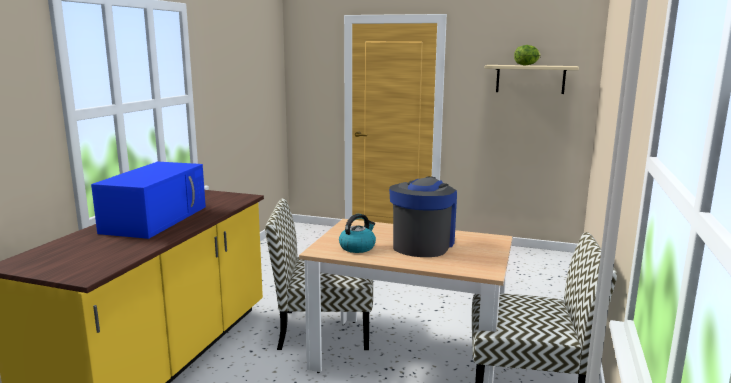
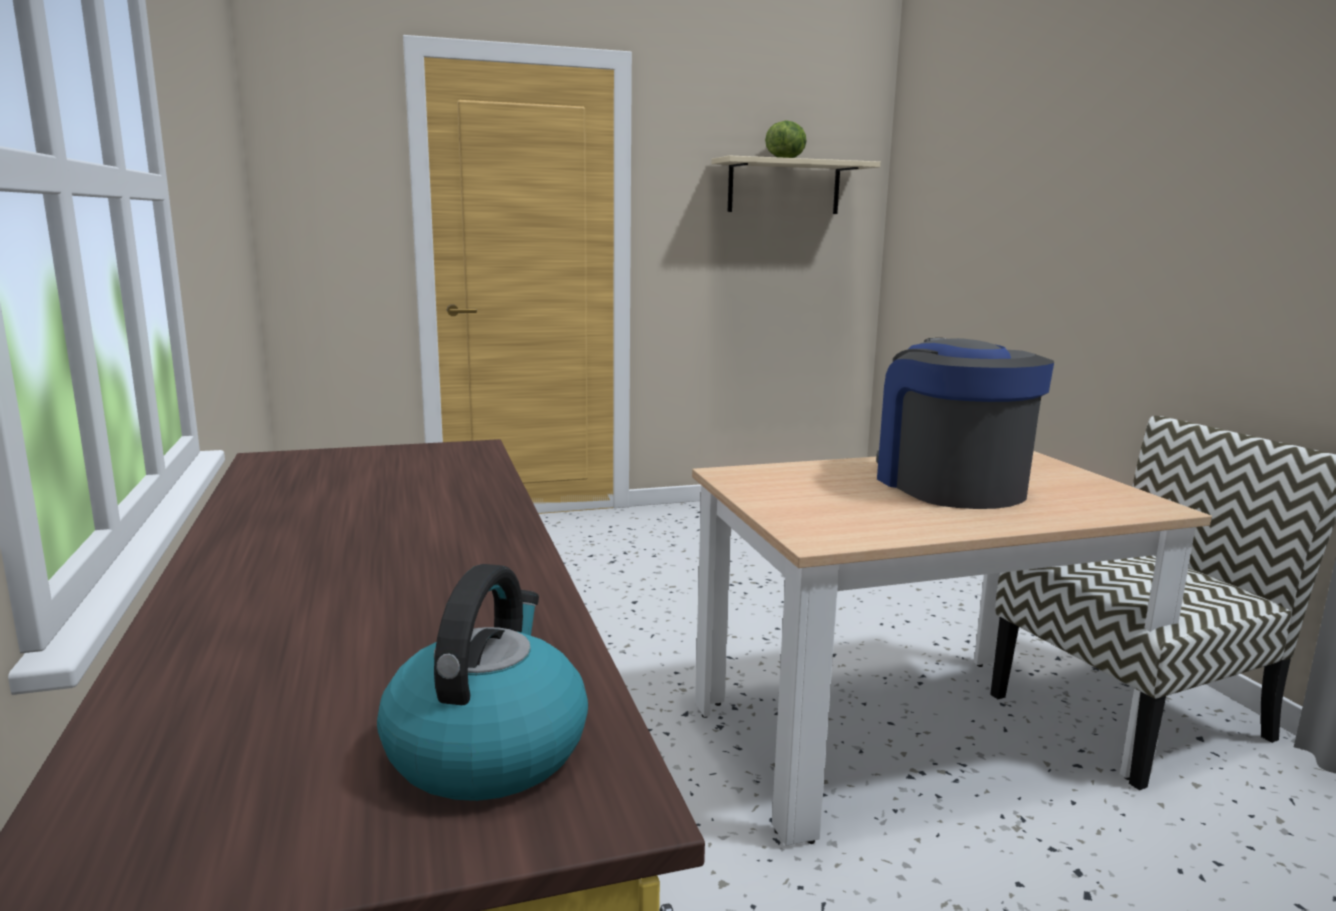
camera: 35 degrees left, 0 degrees up
blue microwave [91,161,206,239] -> none
chair [265,198,373,350] -> none
kettle [339,214,376,253] -> kettle moved to [377,564,588,801]

